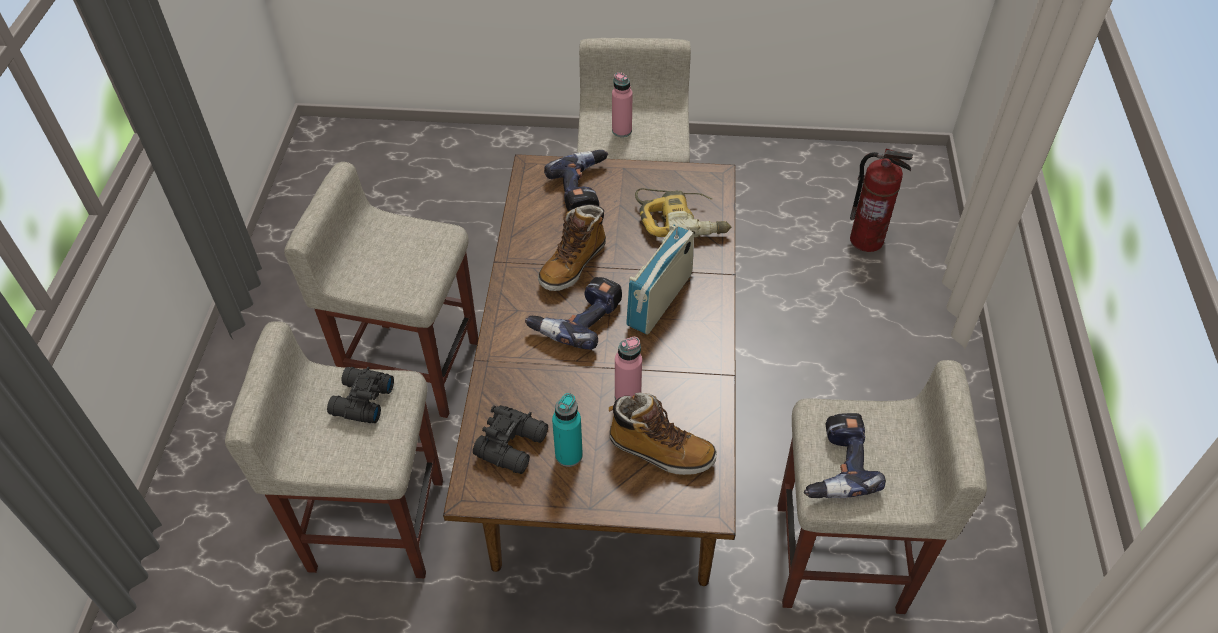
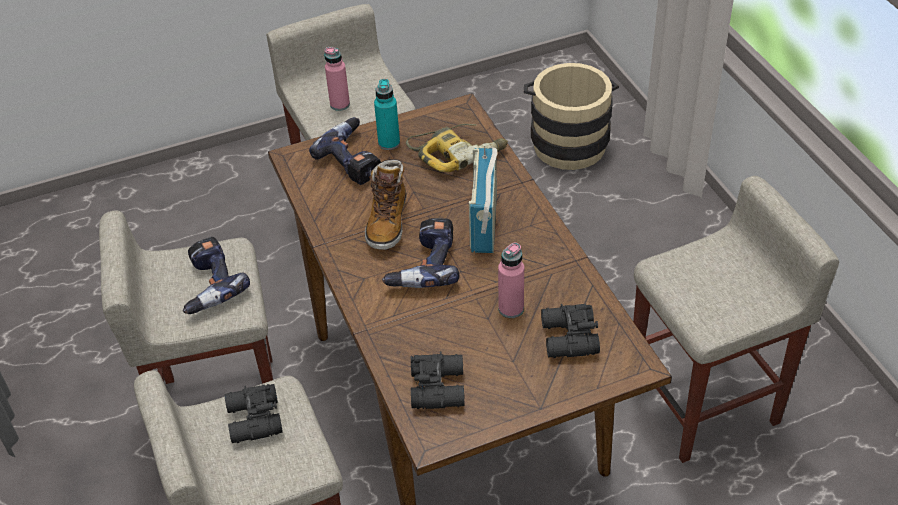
camera: 25 degrees left, 5 degrees down
turquoise bottle [552,393,583,467] -> turquoise bottle moved to [374,79,400,150]
boot [609,392,717,475] -> black binoculars [541,304,600,358]
power drill [804,413,886,498] -> power drill moved to [183,237,250,314]
fire extinguisher [850,148,913,252] -> beige bucket [524,63,619,170]

